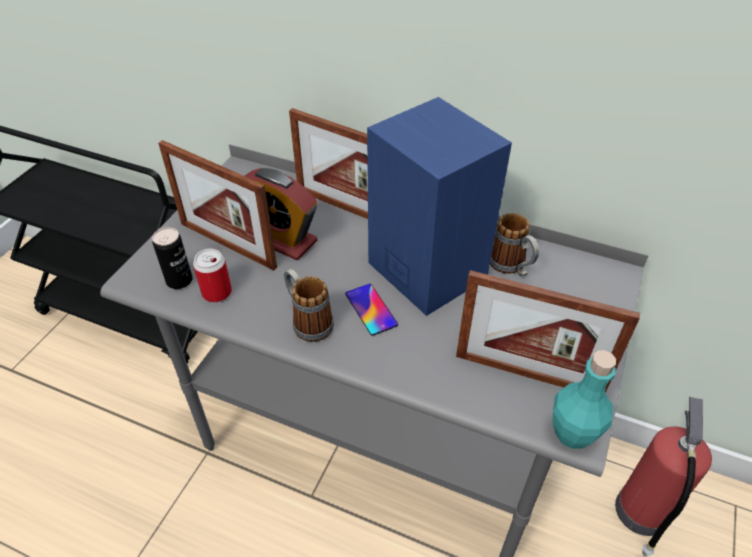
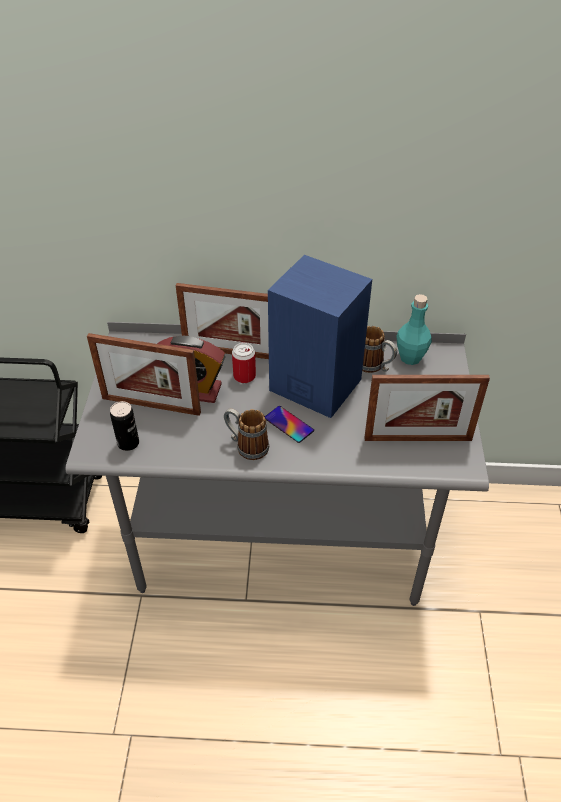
camera: 20 degrees left, 0 degrees up
can [193,248,232,302] -> can moved to [232,343,256,383]
turquoise bottle [552,350,616,449] -> turquoise bottle moved to [396,294,432,365]
fire extinguisher [615,396,712,556] -> none

